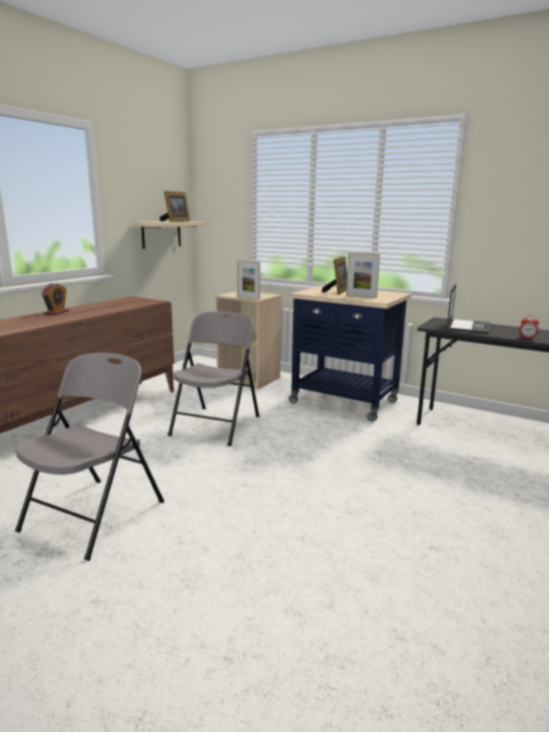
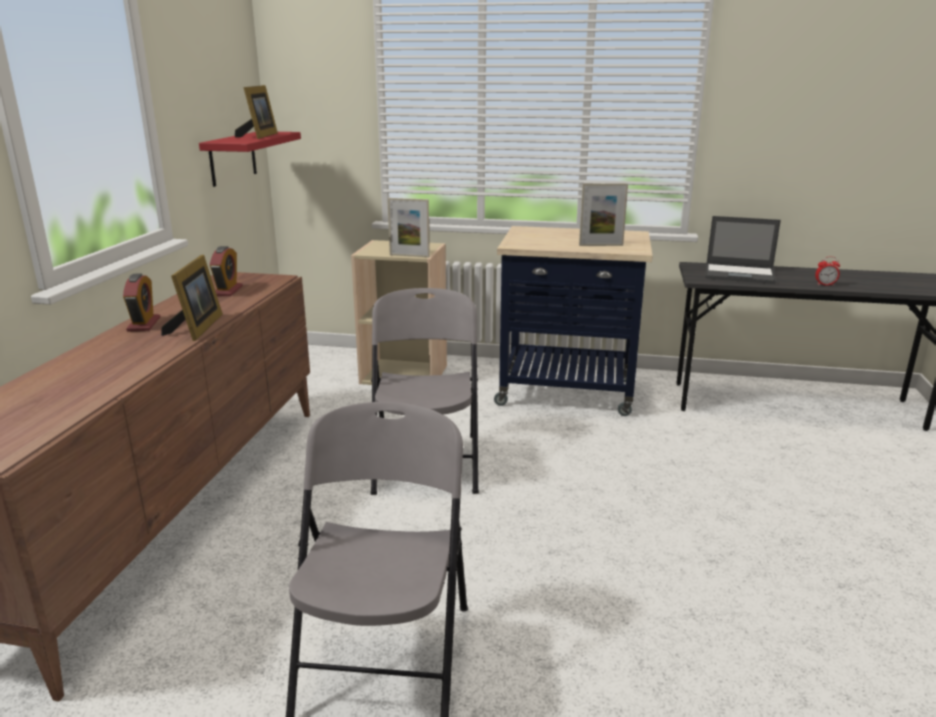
camera: 20 degrees left, 5 degrees up
beige shelf [134,221,207,249] -> red shelf [199,132,301,187]
picture frame [322,256,347,295] -> picture frame moved to [161,255,223,341]
laptop [446,284,490,334] -> laptop turned 105 degrees clockwise [705,216,781,284]
none -> alarm clock [210,246,243,296]

